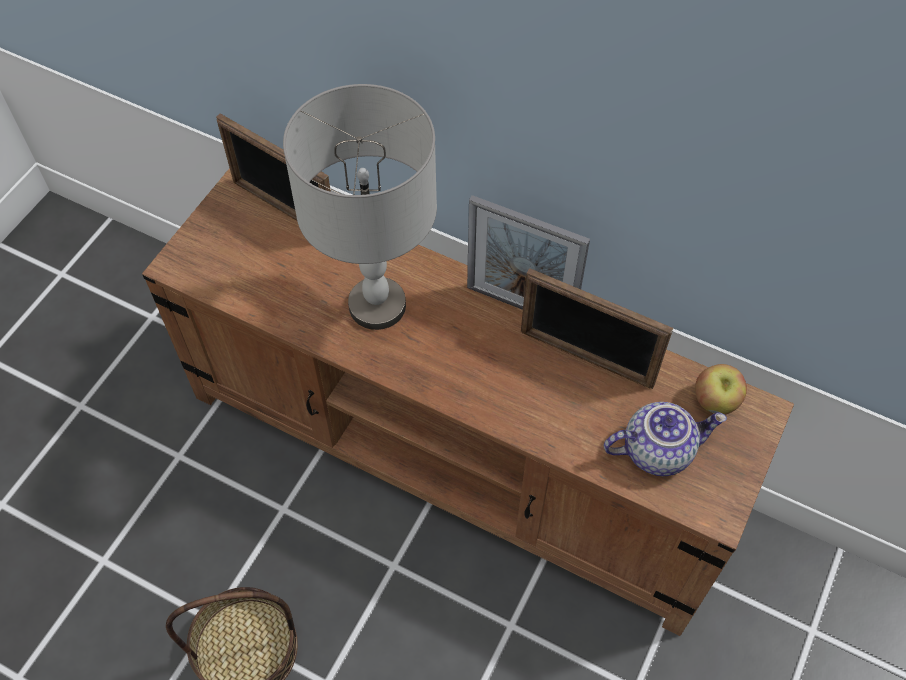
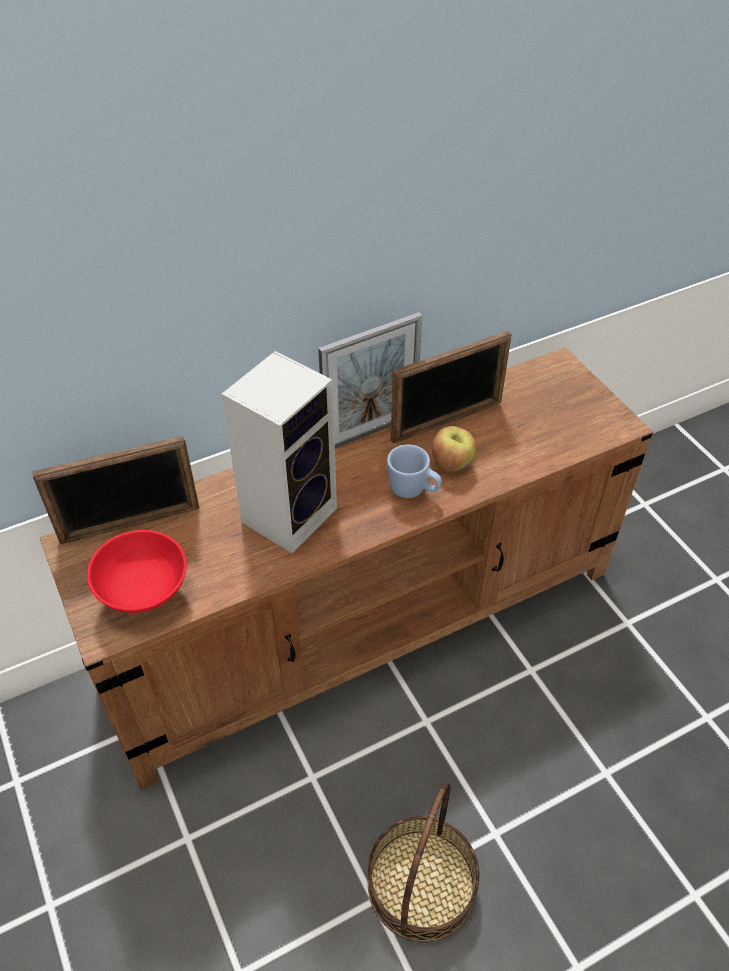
camera: 55 degrees left, 10 degrees down
grey table lamp [283,84,437,330] -> speaker [221,351,337,553]
teapot [604,402,727,476] -> none
apple [695,364,747,415] -> apple moved to [432,426,476,471]
none -> red bowl [87,530,187,613]
none -> blue mug [387,444,442,498]

